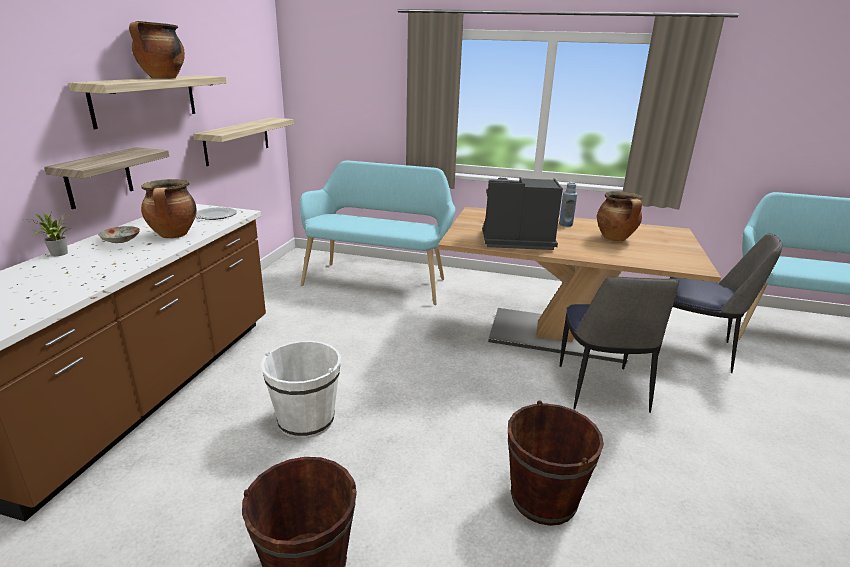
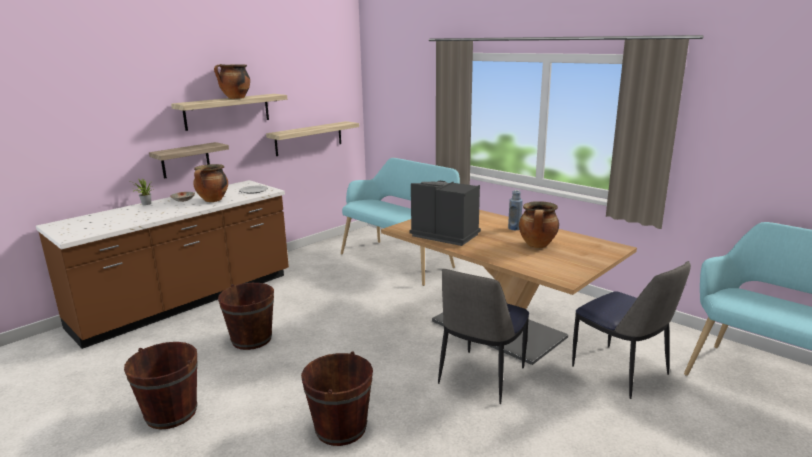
camera: 30 degrees right, 5 degrees down
white bucket [261,341,341,439] -> brown bucket [218,283,274,350]

